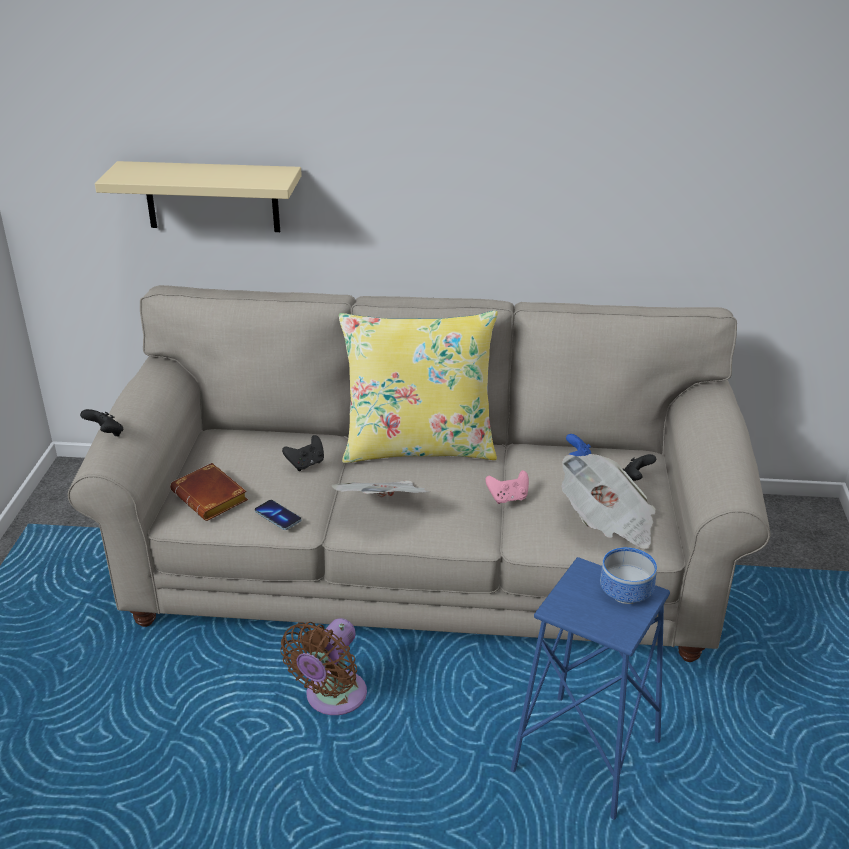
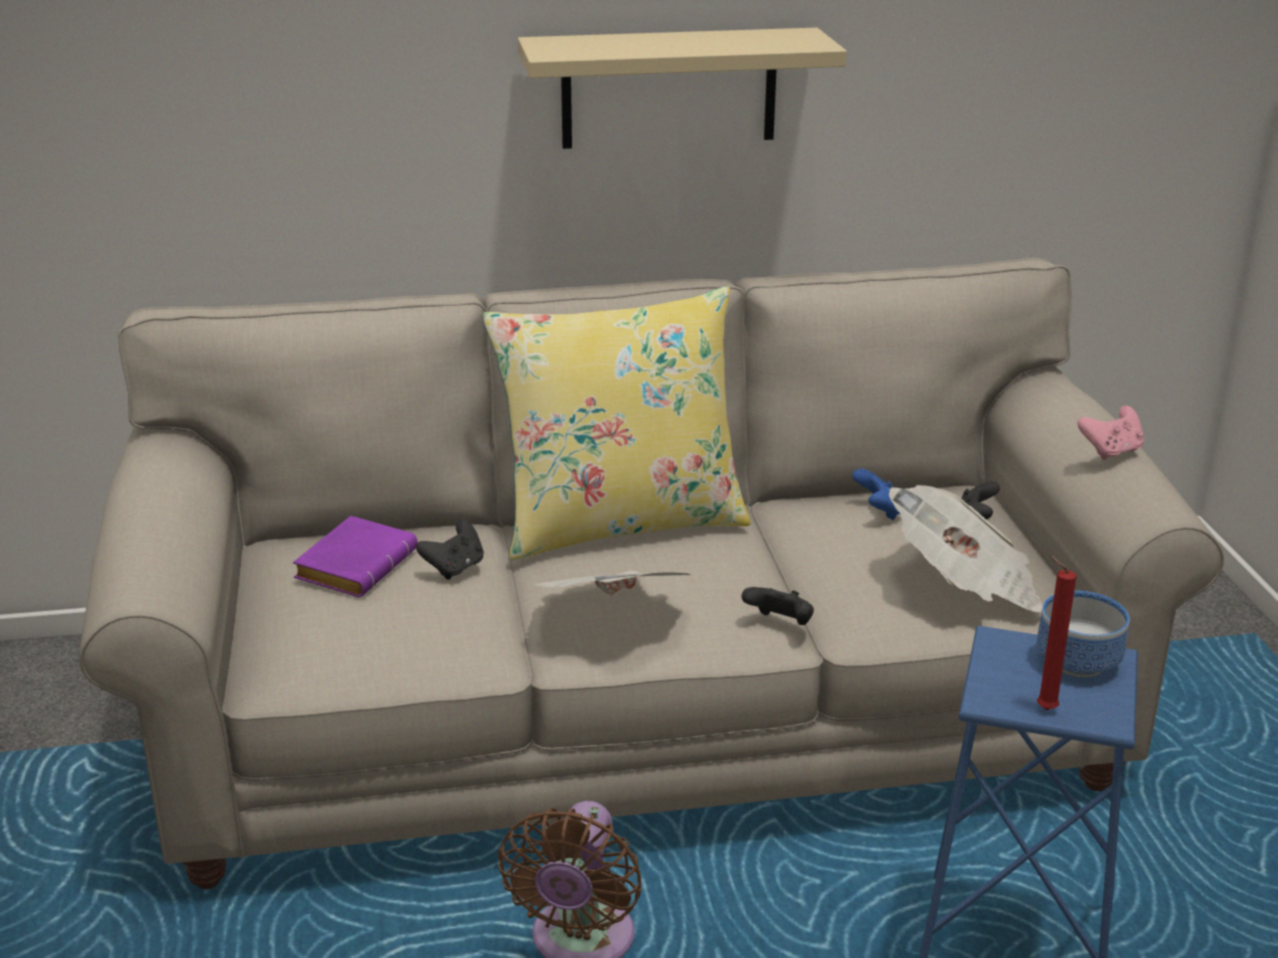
camera: 15 degrees left, 5 degrees down
black game controller [80,409,123,436] -> black game controller moved to [742,587,814,625]
beige shelf [95,161,302,232] -> beige shelf moved to [518,28,847,149]
brown book [170,463,248,521] -> none
phone [255,500,301,530] -> none
pink game controller [485,470,529,504] -> pink game controller moved to [1077,406,1144,460]
none -> purple book [293,516,418,597]
none -> red candle [1037,555,1076,710]

